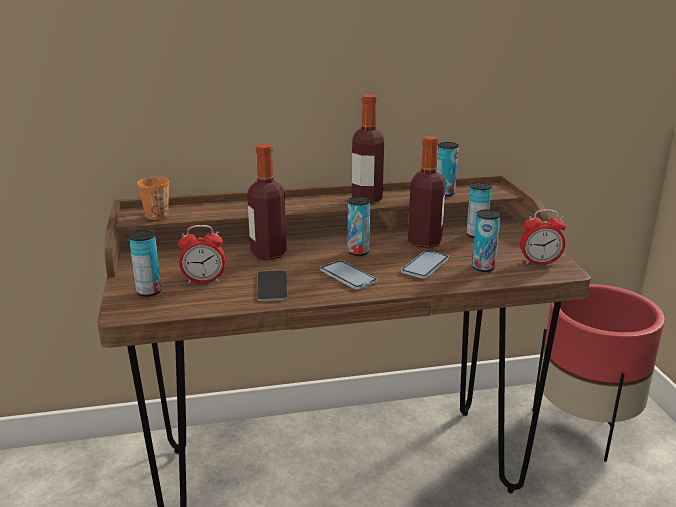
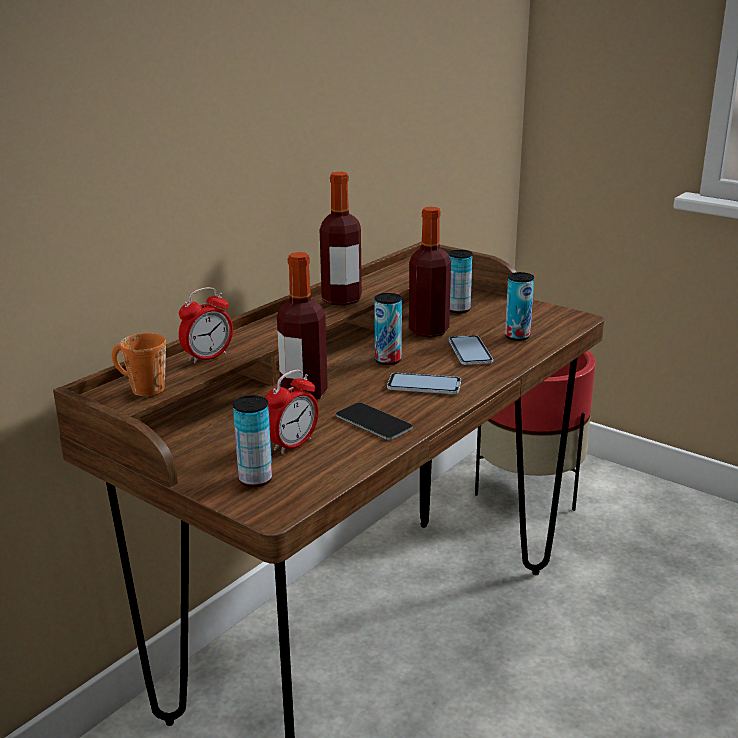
camera: 40 degrees left, 0 degrees up
can [437,142,459,196] -> none
alarm clock [520,209,566,265] -> alarm clock moved to [179,287,233,364]

